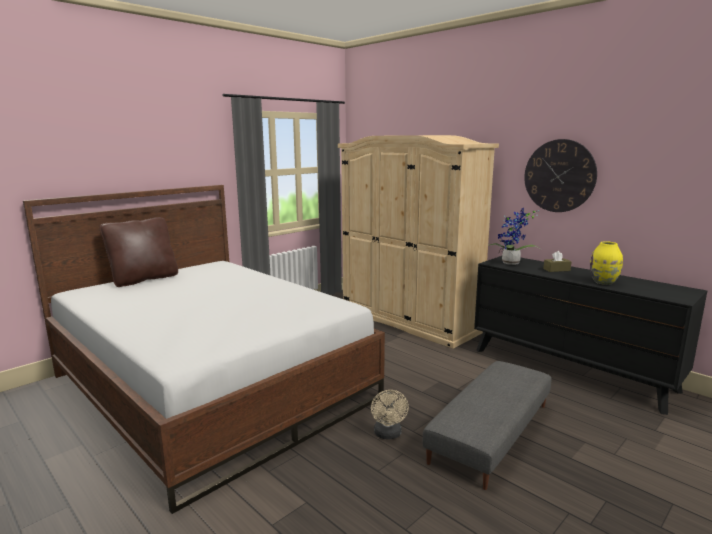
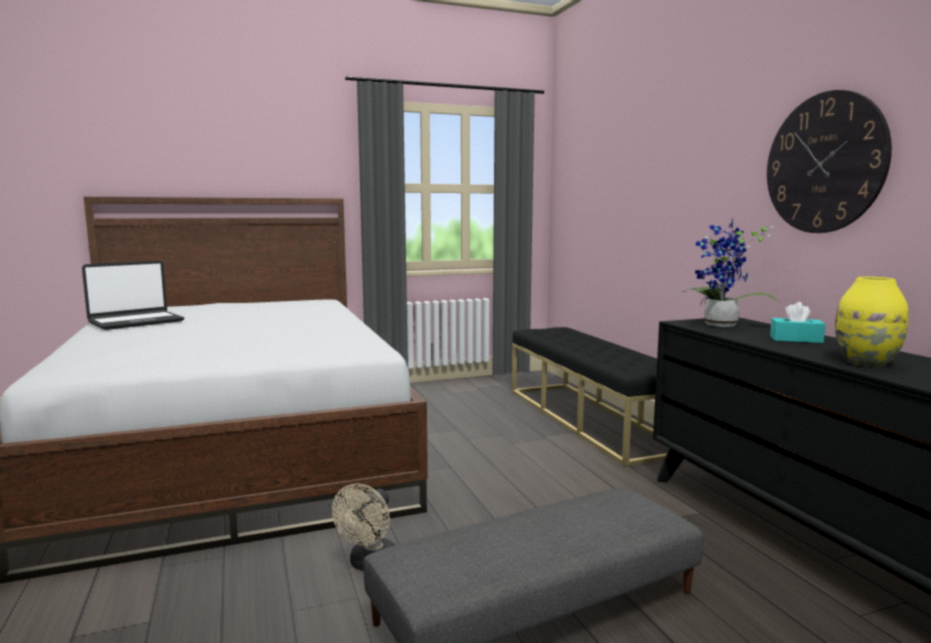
camera: 25 degrees right, 5 degrees down
brown pillow [99,217,178,287] -> none
beige wardrobe [338,135,499,349] -> black bench [512,327,667,466]
brown tissue box [543,251,572,272] -> turquoise tissue box [770,302,825,343]
none -> laptop [82,261,184,330]

